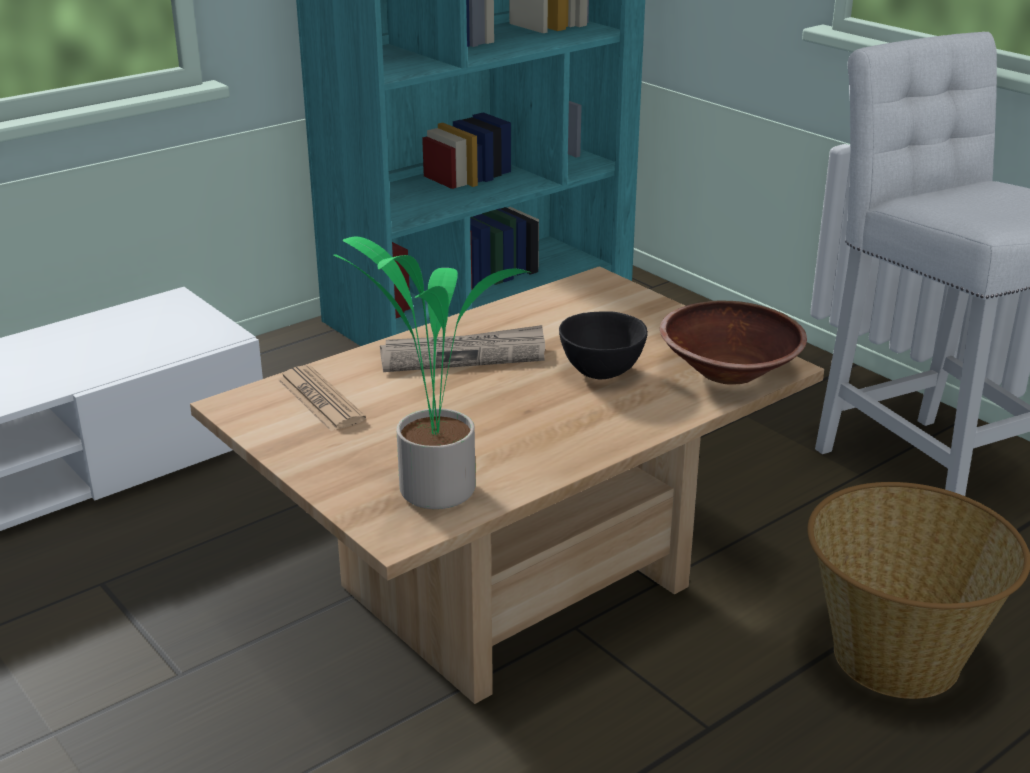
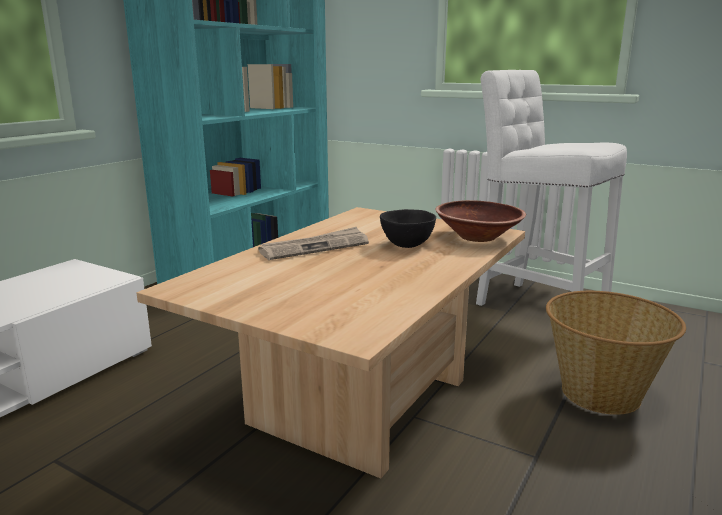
camera: 20 degrees left, 10 degrees down
newspaper [278,365,366,431] -> none
potted plant [333,236,531,509] -> none

